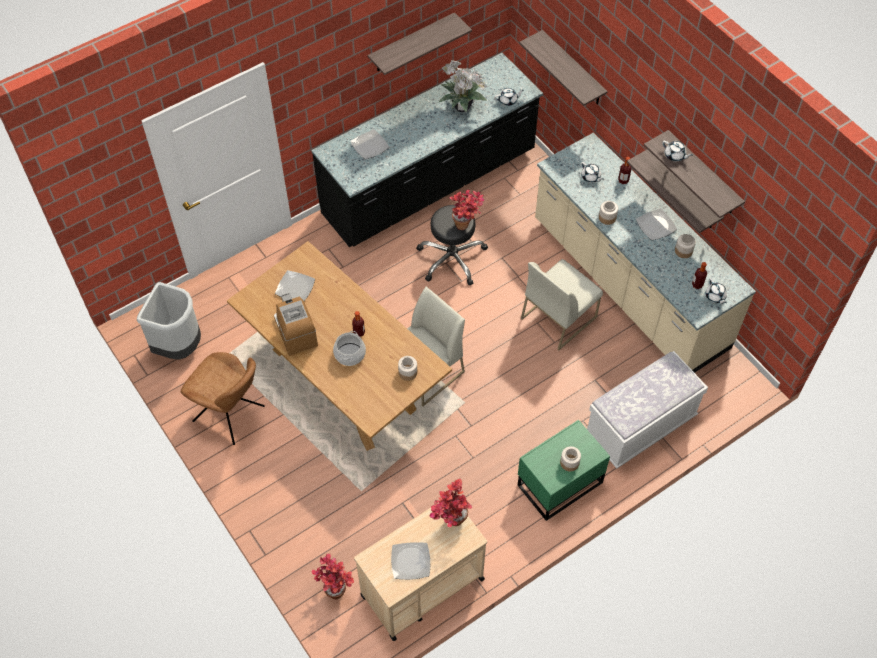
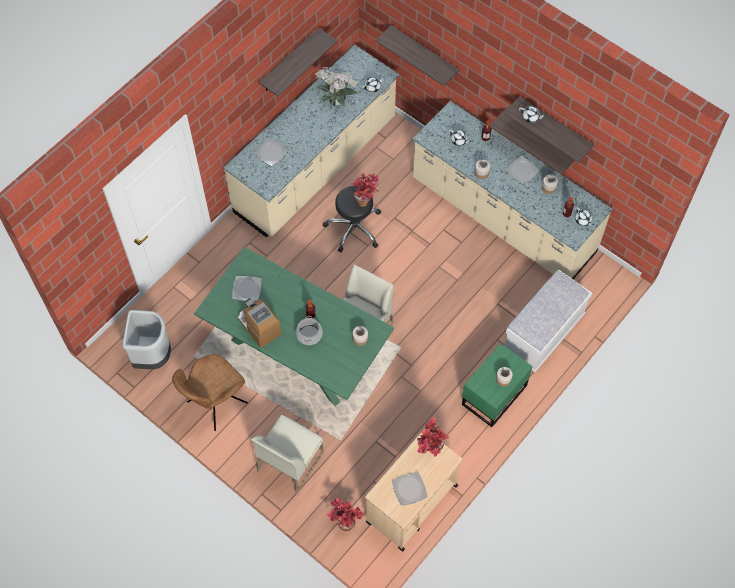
camera: 15 degrees left, 5 degrees up
brown chair [181,352,265,445] -> brown chair turned 120 degrees clockwise [172,354,248,431]
brown dining table [227,241,452,451] -> green dining table [194,247,394,406]
black counter [311,53,543,247] -> beige counter [223,45,400,238]
white chair [521,259,603,350] -> white chair moved to [251,414,324,494]

